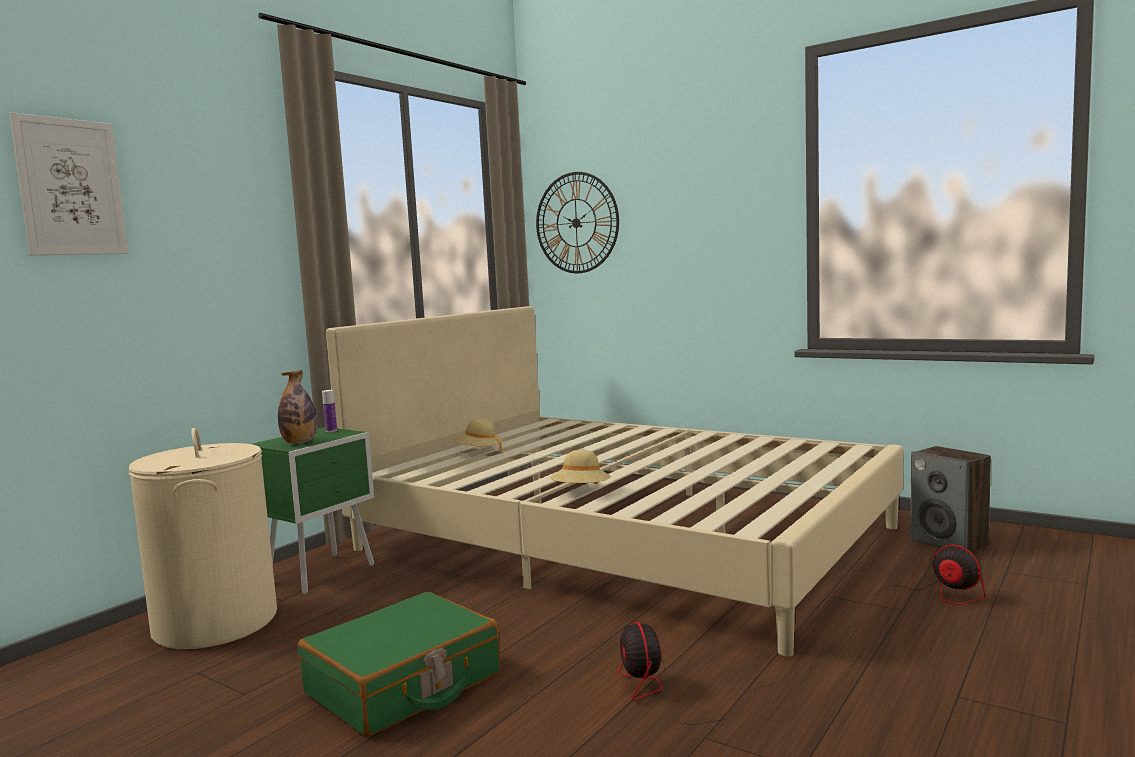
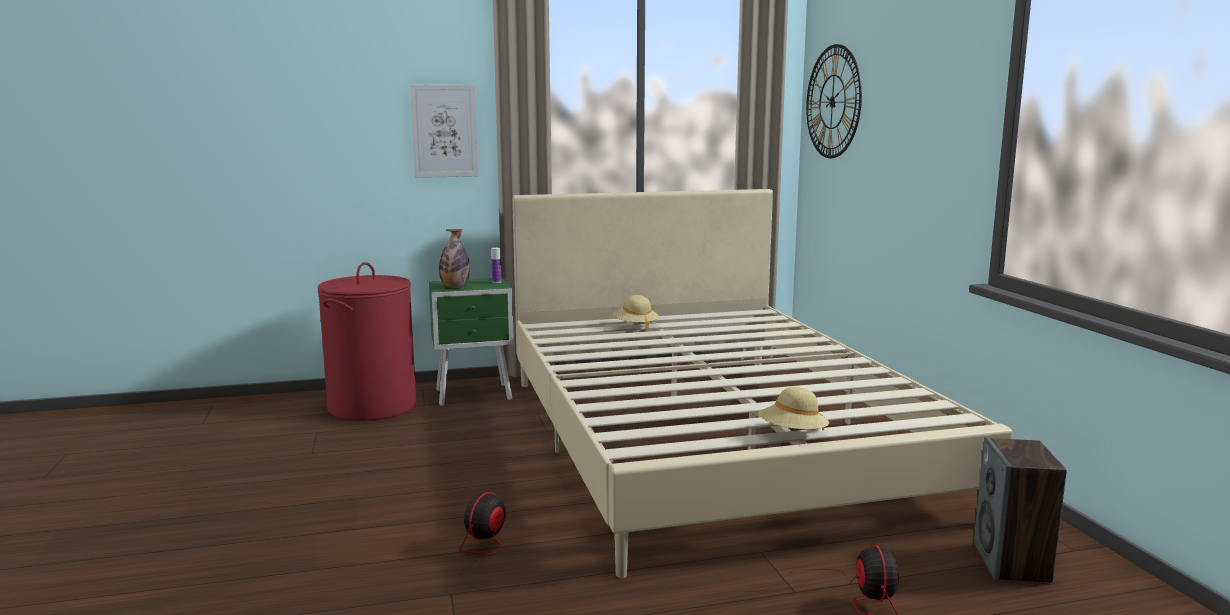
camera: 40 degrees right, 5 degrees up
picture [9,112,128,255] -> picture moved to [410,85,478,178]
beige laundry basket [129,428,277,649] -> red laundry basket [318,262,416,421]
green suitcase [298,592,501,737] -> none
beige hat [550,450,611,484] -> beige hat moved to [759,387,829,430]

